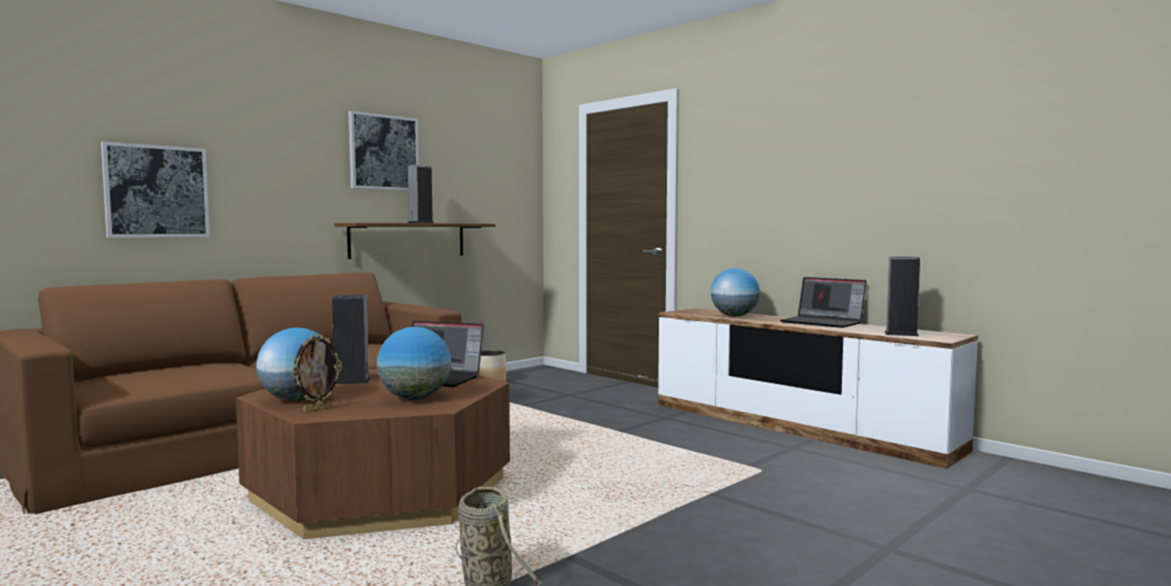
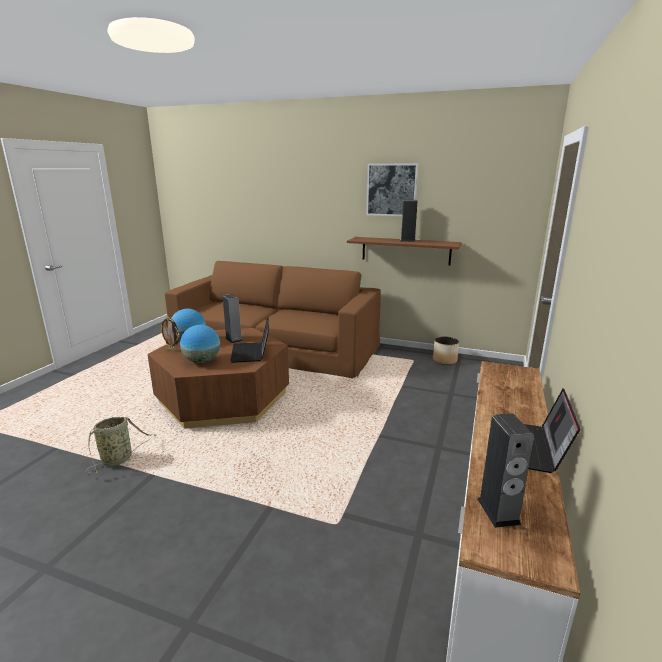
camera: 65 degrees right, 15 degrees up
picture [101,141,210,238] -> none
globe [711,268,760,317] -> none

